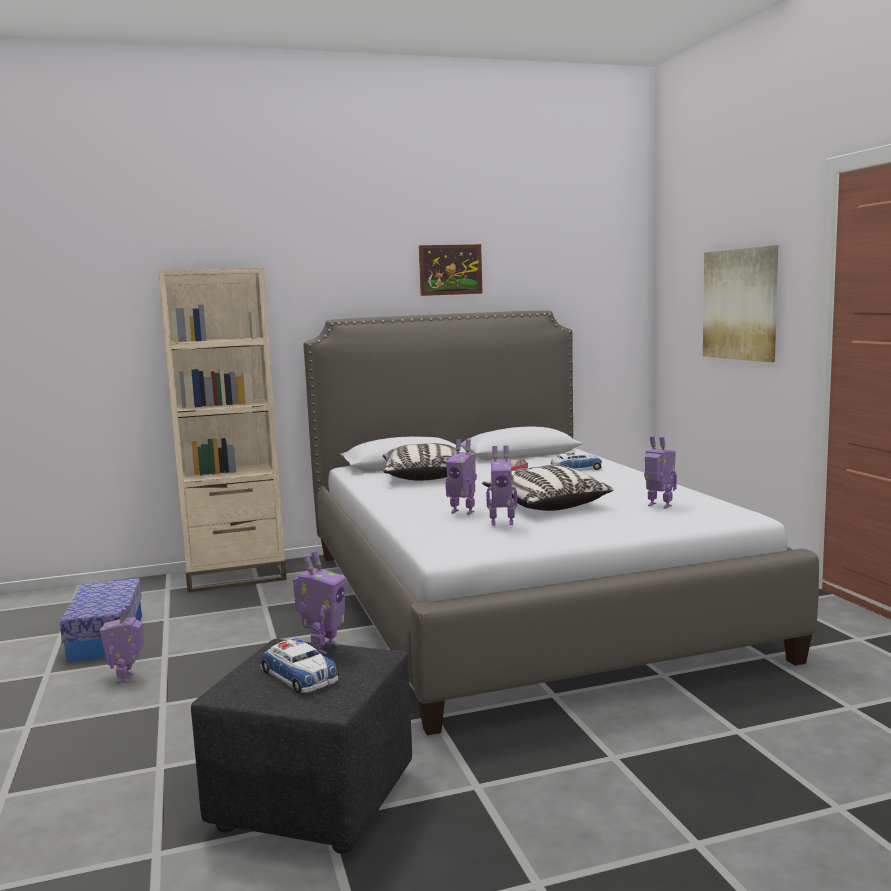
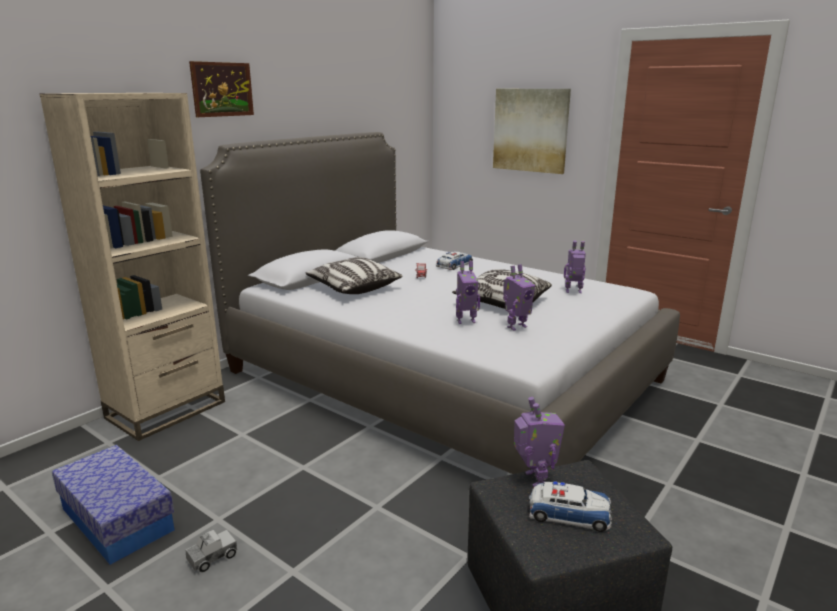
camera: 35 degrees left, 10 degrees up
toy robot [99,604,144,684] -> toy truck [186,530,237,572]
picture [419,244,483,296] -> picture moved to [189,61,254,117]

